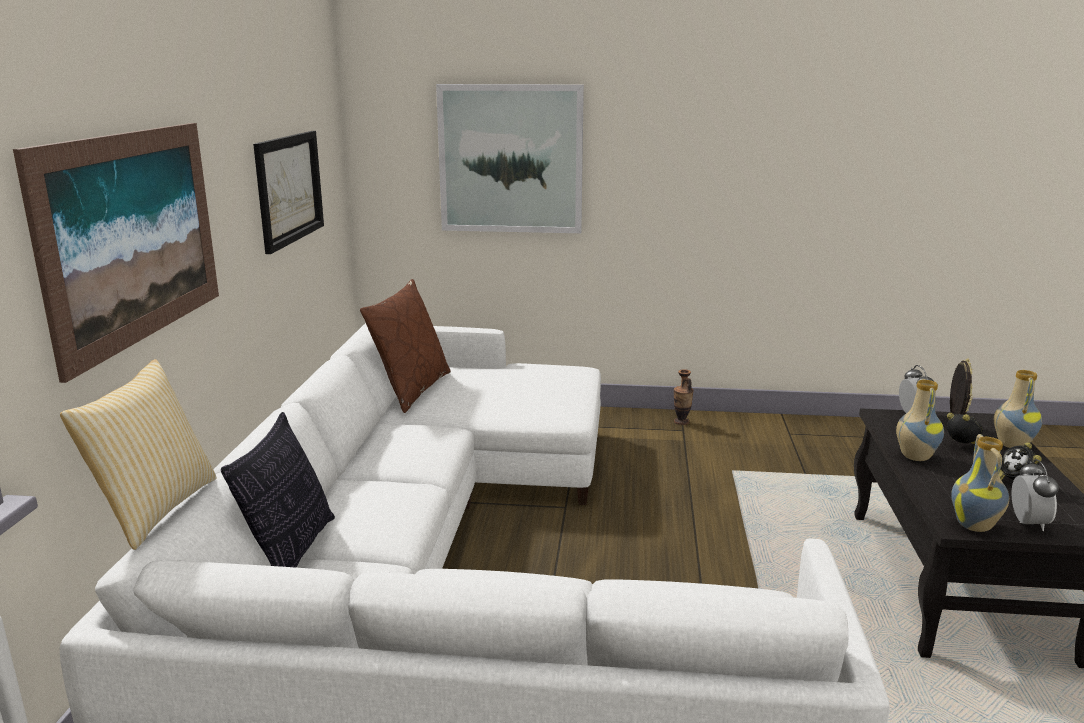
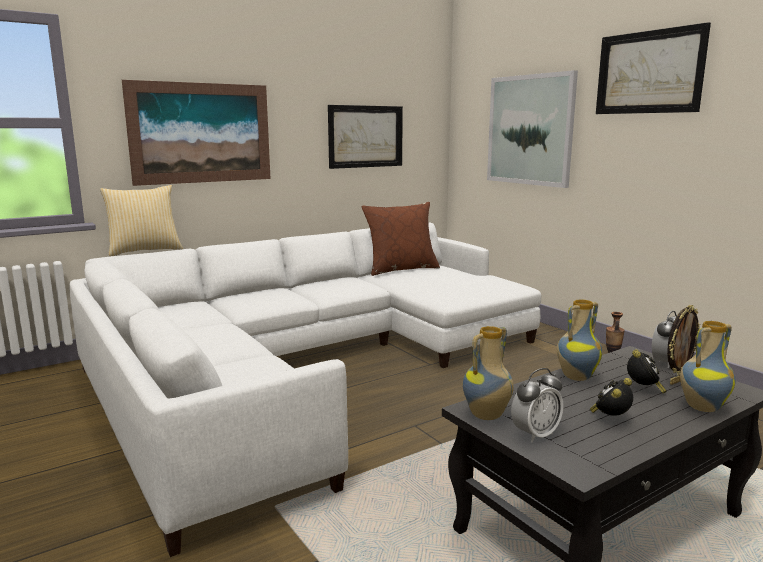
camera: 50 degrees right, 5 degrees down
pillow [221,412,335,568] -> none
none -> picture [596,22,711,114]

